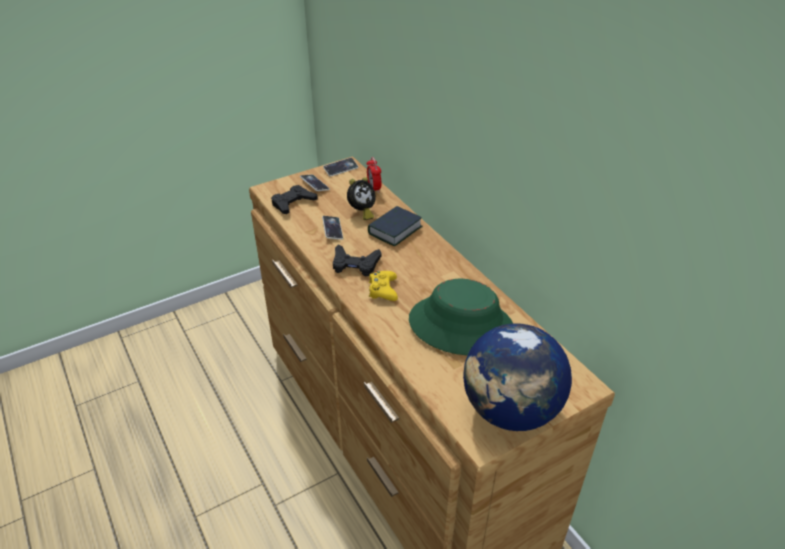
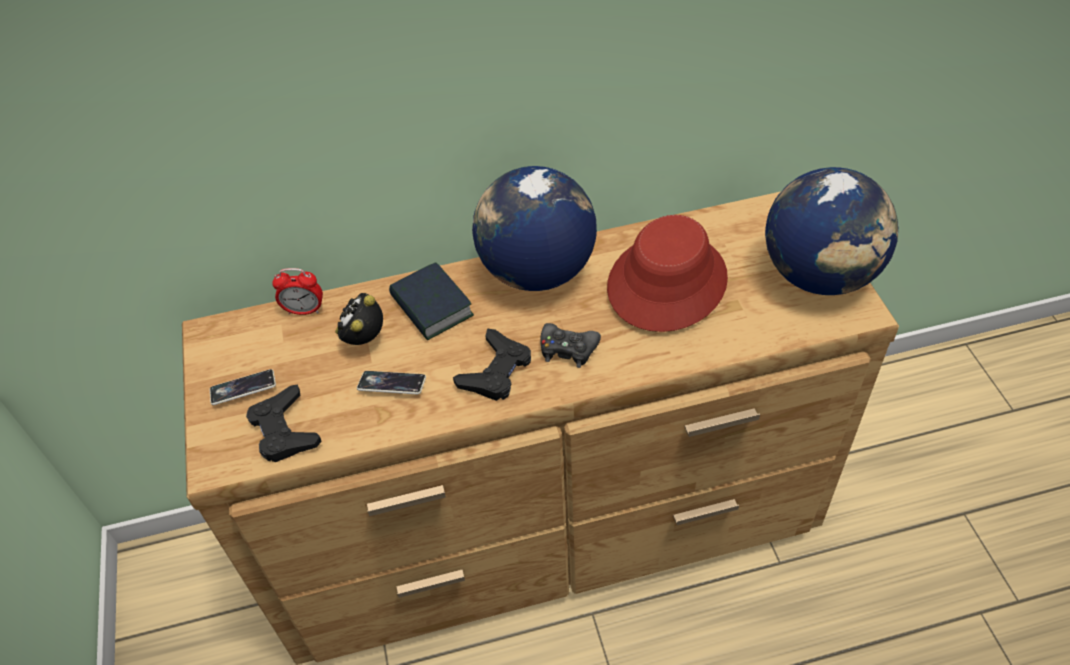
camera: 70 degrees left, 10 degrees up
phone [323,158,358,177] -> none
alarm clock [347,177,376,220] -> alarm clock turned 135 degrees counterclockwise [335,293,383,345]
yellow game controller [369,271,398,301] -> black game controller [540,323,601,368]
green hat [409,279,513,356] -> red hat [607,215,728,332]
none -> globe [472,166,597,291]

